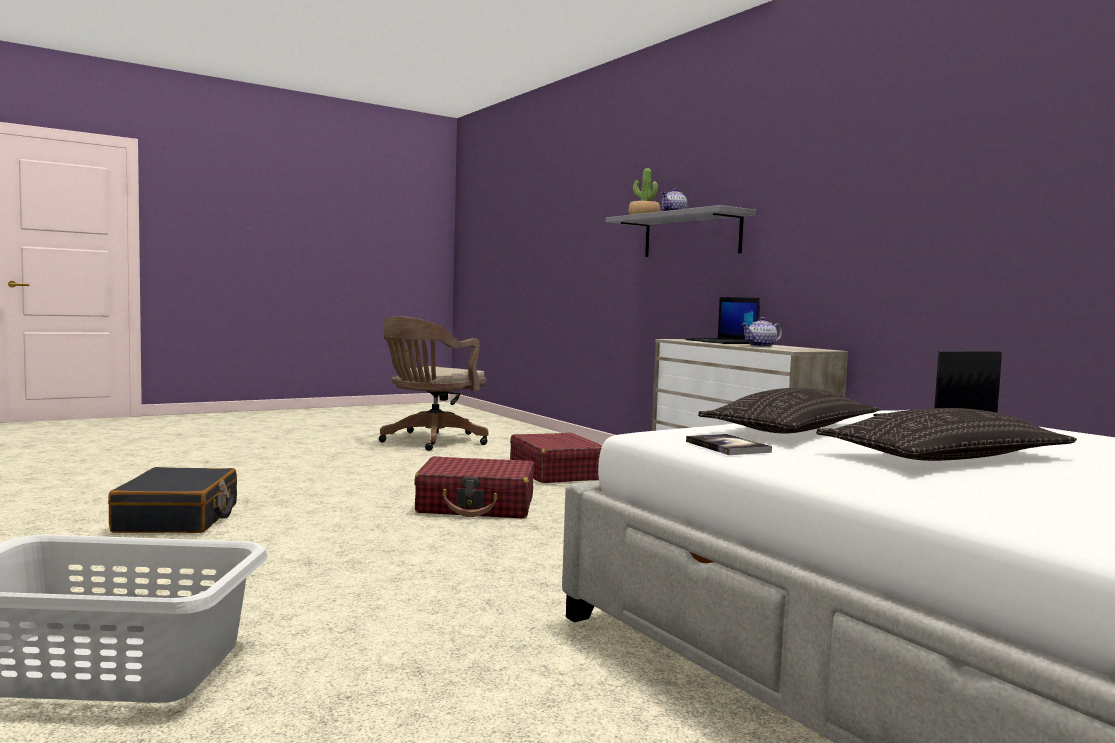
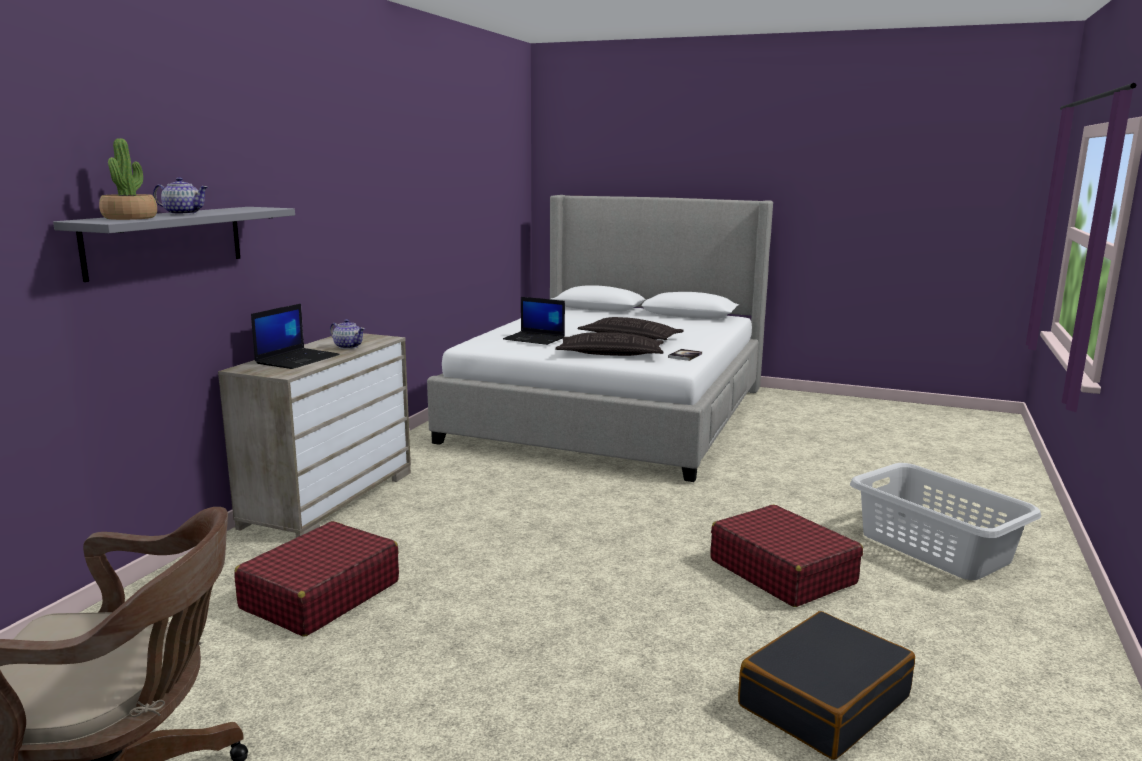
camera: 125 degrees left, 10 degrees up
red suitcase [414,456,534,519] -> red suitcase moved to [710,505,863,607]

